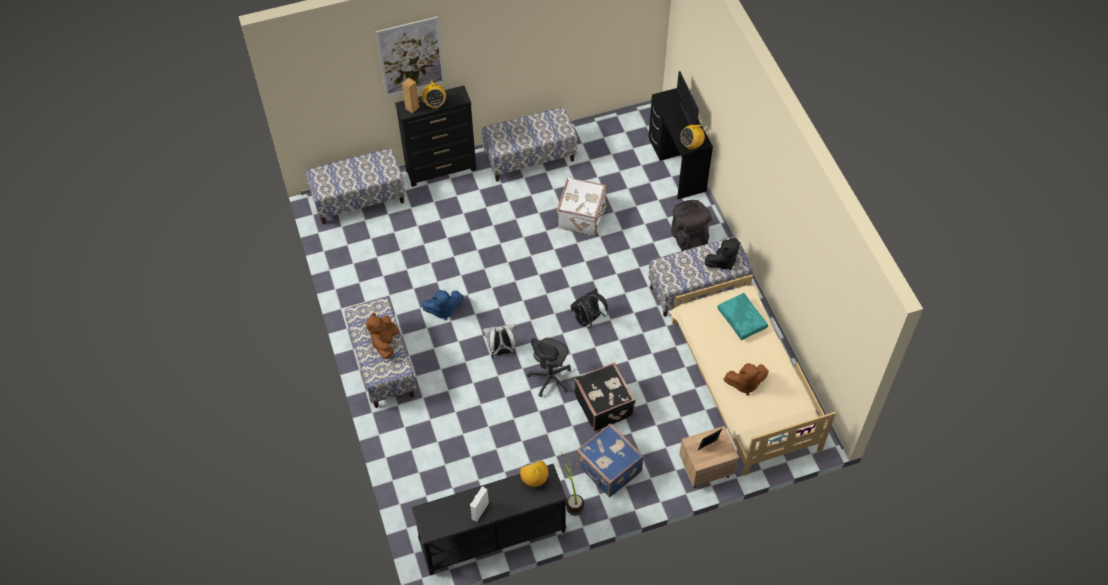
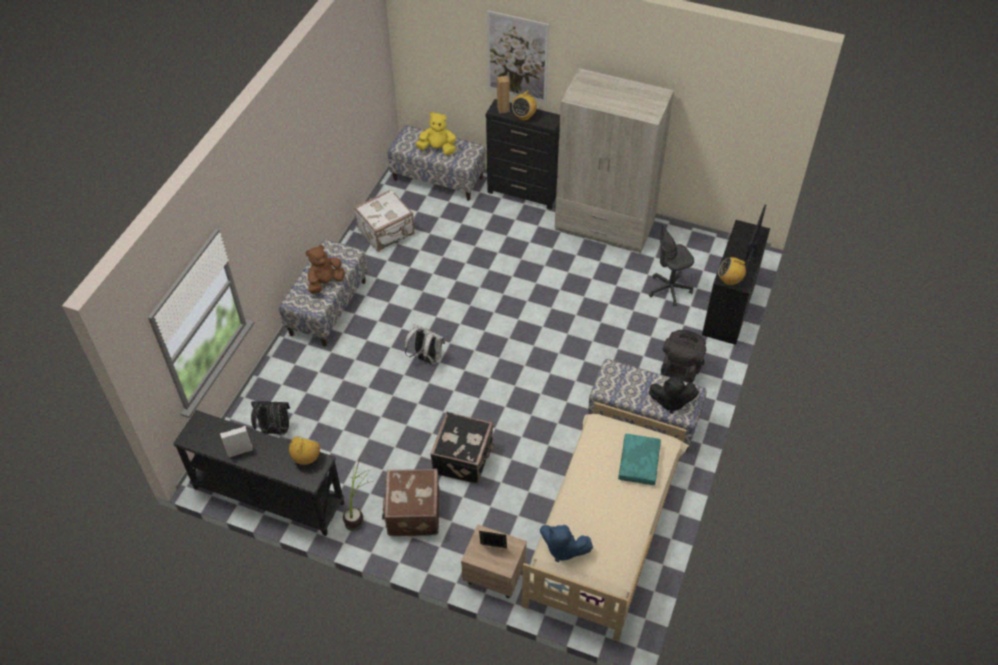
camera: 40 degrees right, 5 degrees down
blue plush toy [422,290,463,320] -> blue plush toy moved to [540,525,593,562]
bench [481,107,577,182] -> beige wardrobe [555,68,674,254]
grey office chair [527,338,571,397] -> grey office chair moved to [649,223,694,306]
white suitcase [556,177,608,235] -> white suitcase moved to [354,189,415,252]
black backpack [571,288,608,329] -> black backpack moved to [251,401,290,435]
blue suitcase [576,423,644,497] -> brown suitcase [382,469,439,536]
brown plush toy [723,363,769,395] -> none
none -> yellow plush toy [415,112,456,155]

